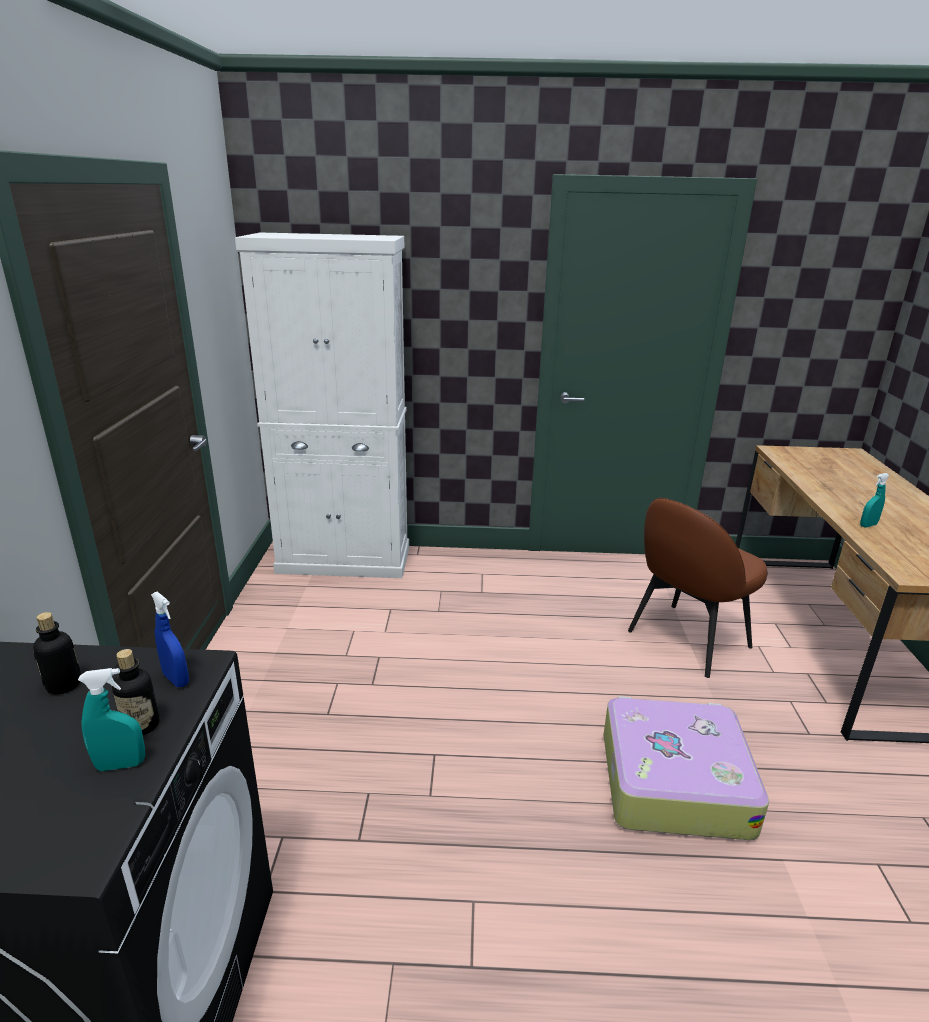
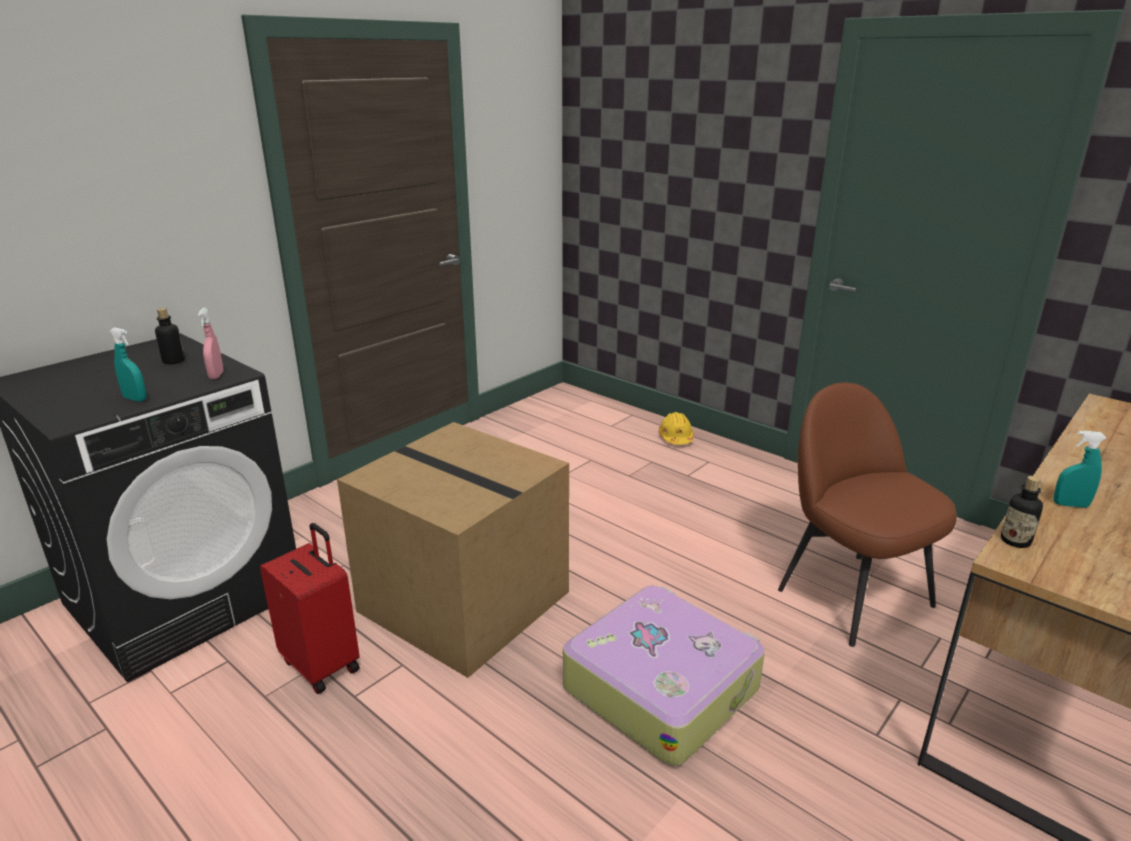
camera: 40 degrees right, 0 degrees up
bottle [112,649,160,735] -> bottle moved to [1001,476,1043,548]
blue spray bottle [151,592,189,687] -> pink spray bottle [198,308,223,380]
white cabinet [235,233,409,578] -> none
brown chair [628,498,768,678] -> brown chair turned 60 degrees clockwise [778,383,957,647]
none -> red suitcase [260,523,360,694]
none -> cardboard box [337,422,569,678]
none -> yellow hard hat [659,412,694,445]

